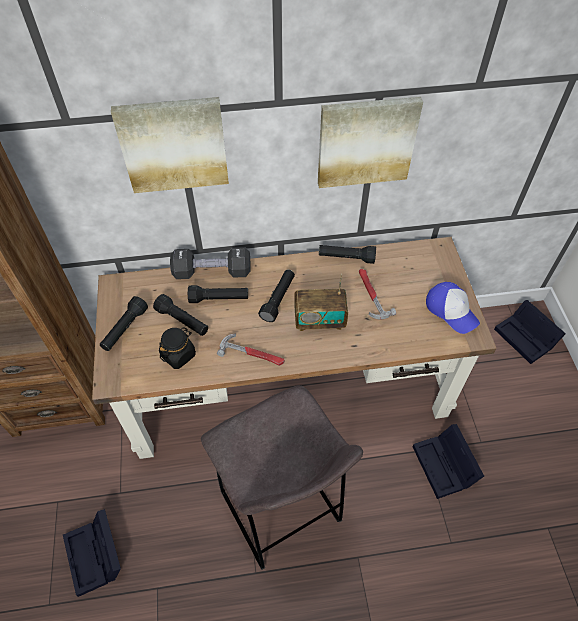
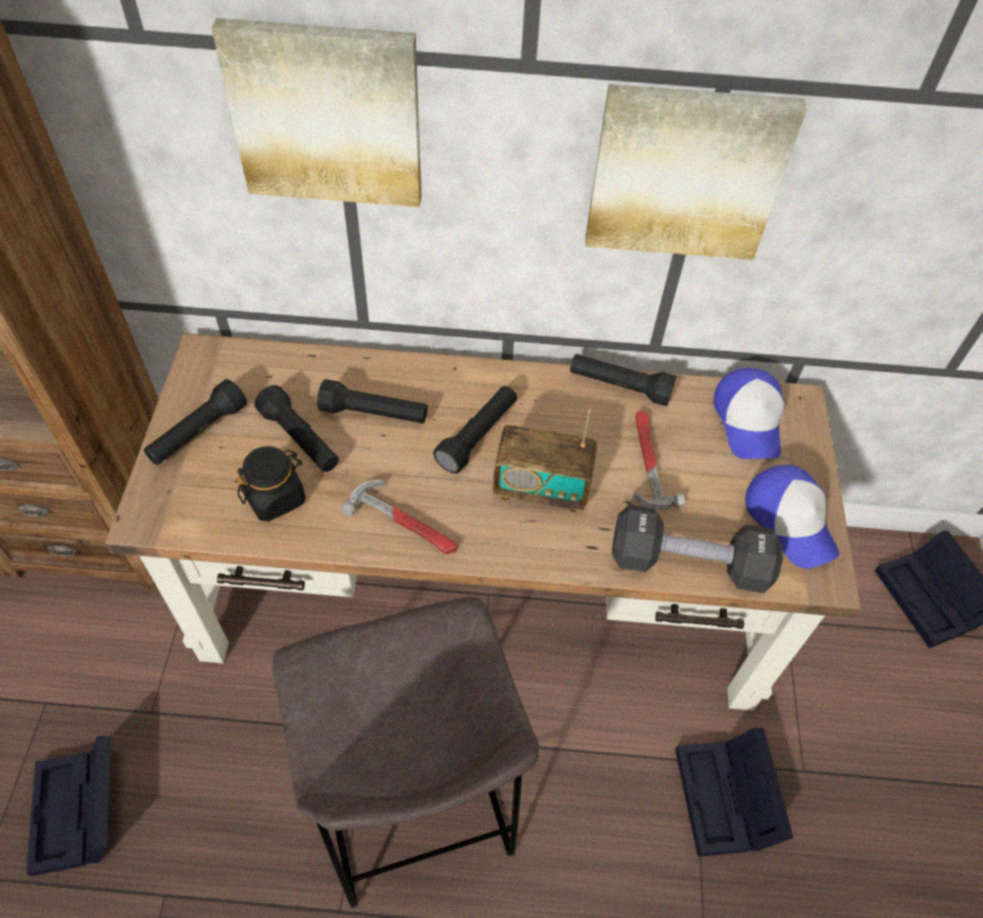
camera: 10 degrees right, 0 degrees up
black dumbbell [170,247,251,279] -> black dumbbell moved to [612,505,783,593]
none -> cap [713,368,785,459]

